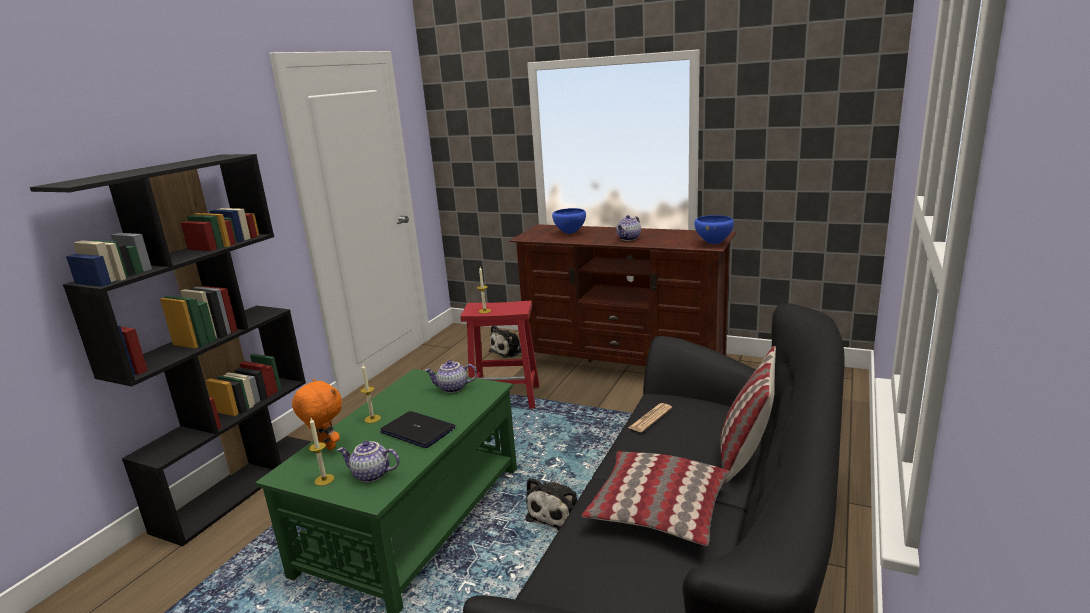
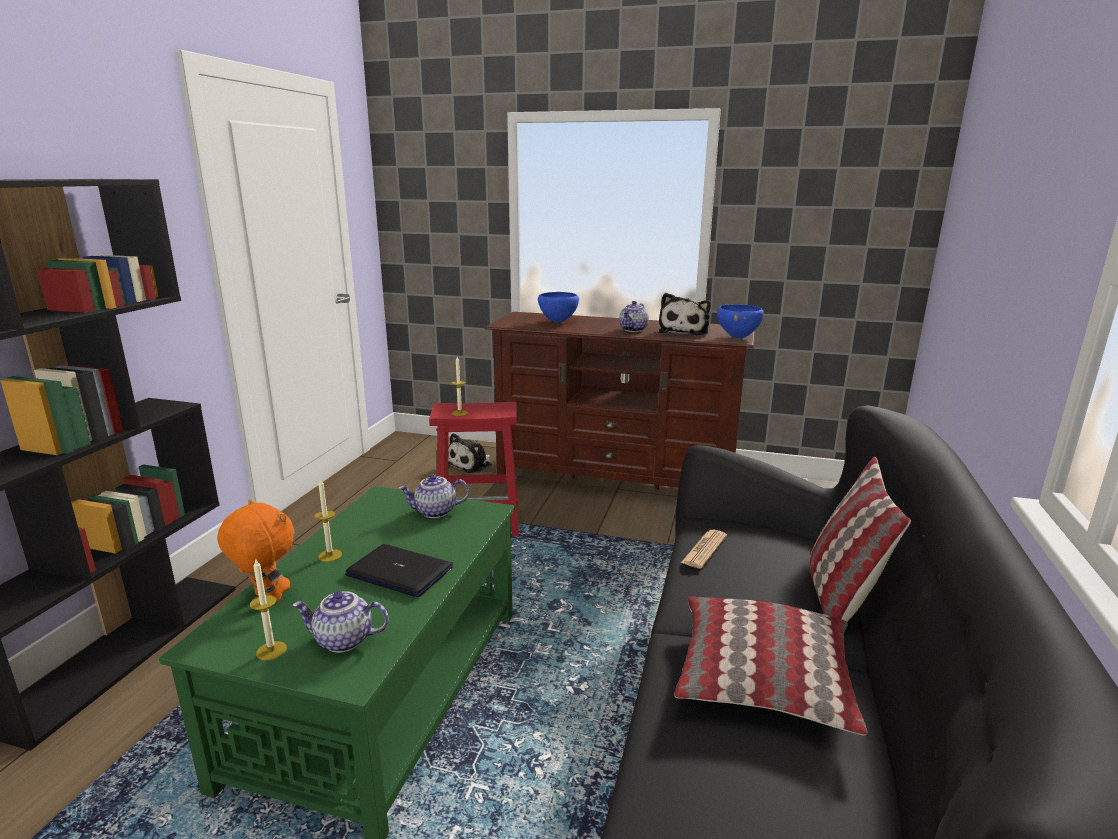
camera: 10 degrees left, 0 degrees up
plush toy [526,477,578,530] -> plush toy moved to [659,293,711,335]

